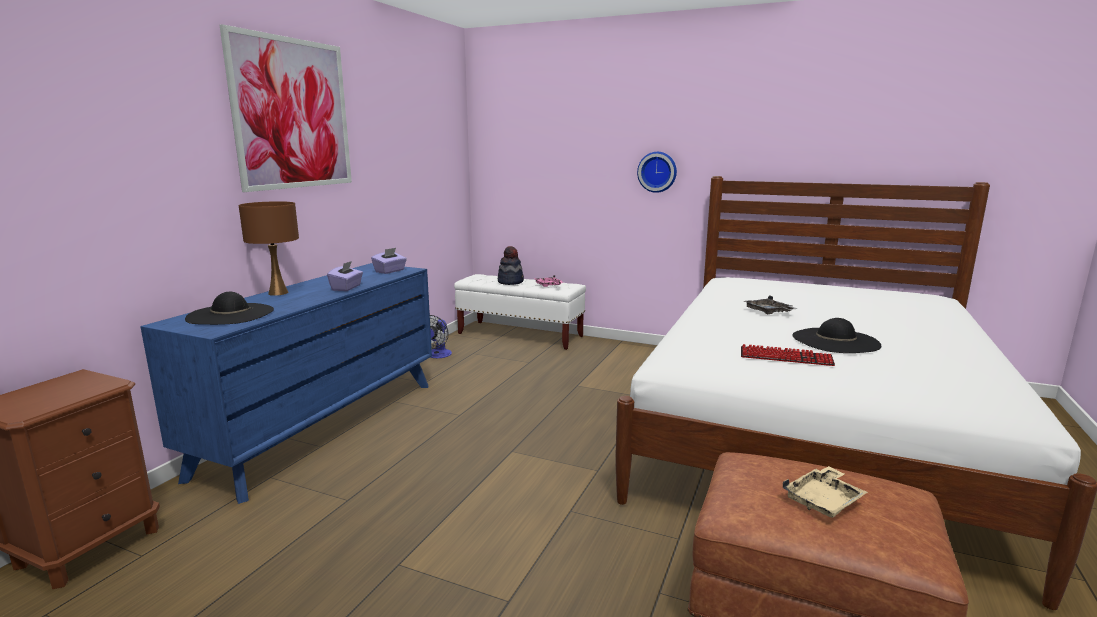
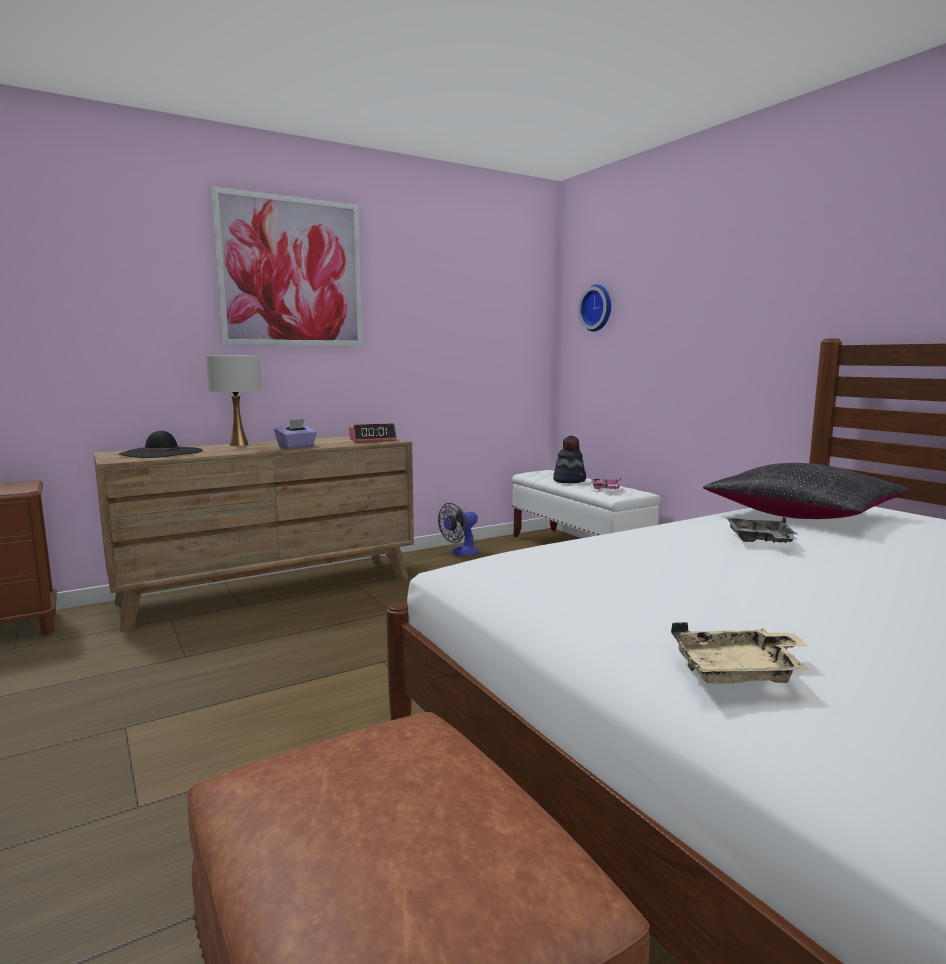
camera: 35 degrees right, 5 degrees down
blue dresser [140,263,432,504] -> brown dresser [94,436,414,632]
brown table lamp [239,201,299,296] -> white table lamp [206,355,262,446]
purple tissue box [371,248,407,274] -> alarm clock [349,423,397,443]
wall clock [637,152,677,193] -> wall clock moved to [578,284,611,332]
keyboard [741,344,835,366] -> none
beige tray [783,466,868,518] -> beige tray moved to [671,622,809,684]
black hat [792,318,881,353] -> none
none -> black pillow [703,463,910,519]

